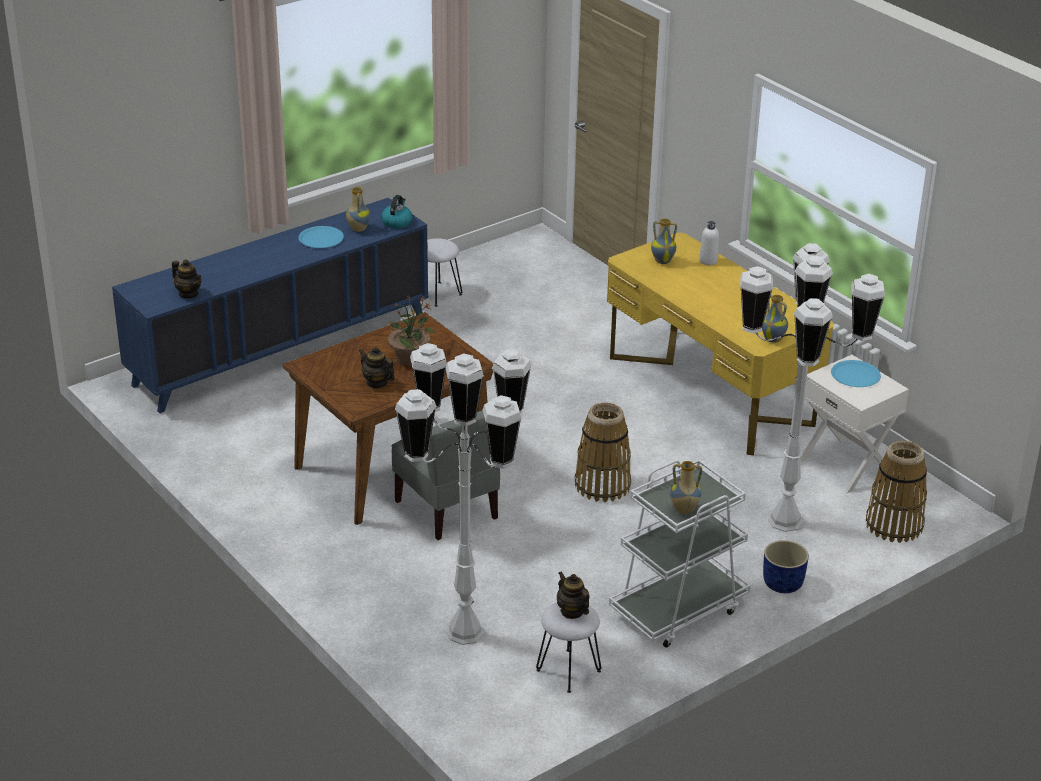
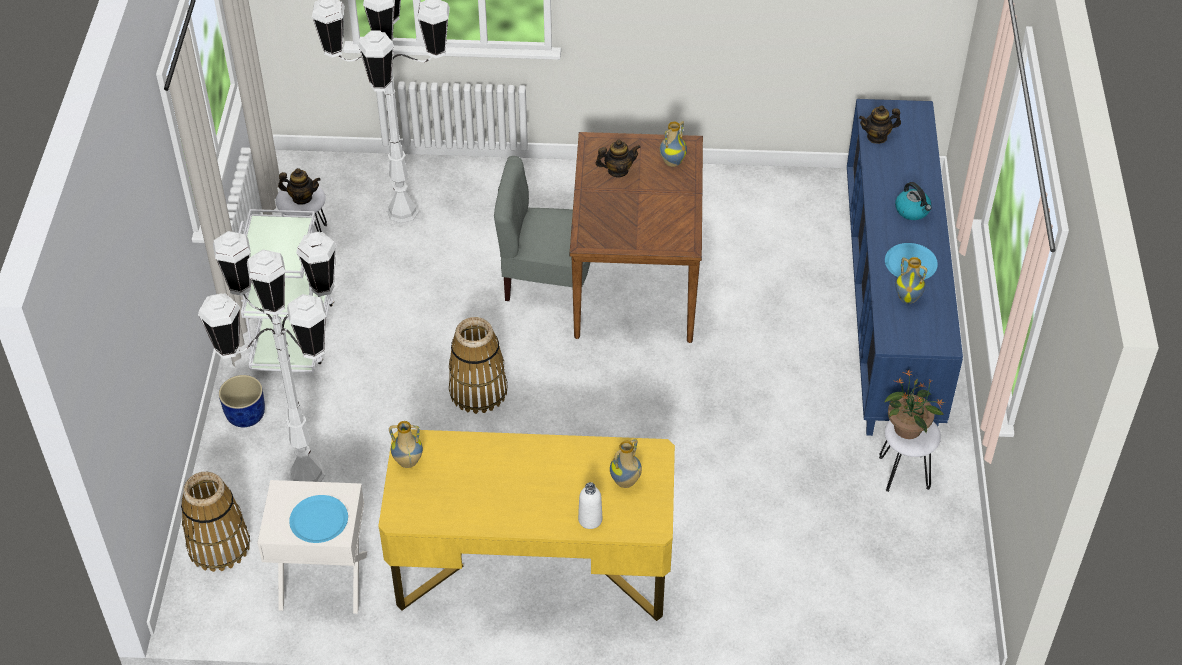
camera: 130 degrees right, 15 degrees up
kettle [381,195,412,229] -> kettle moved to [895,182,932,220]
potted plant [387,296,435,366] -> potted plant moved to [884,369,945,439]
vase [670,461,702,514] -> vase moved to [660,121,687,167]

